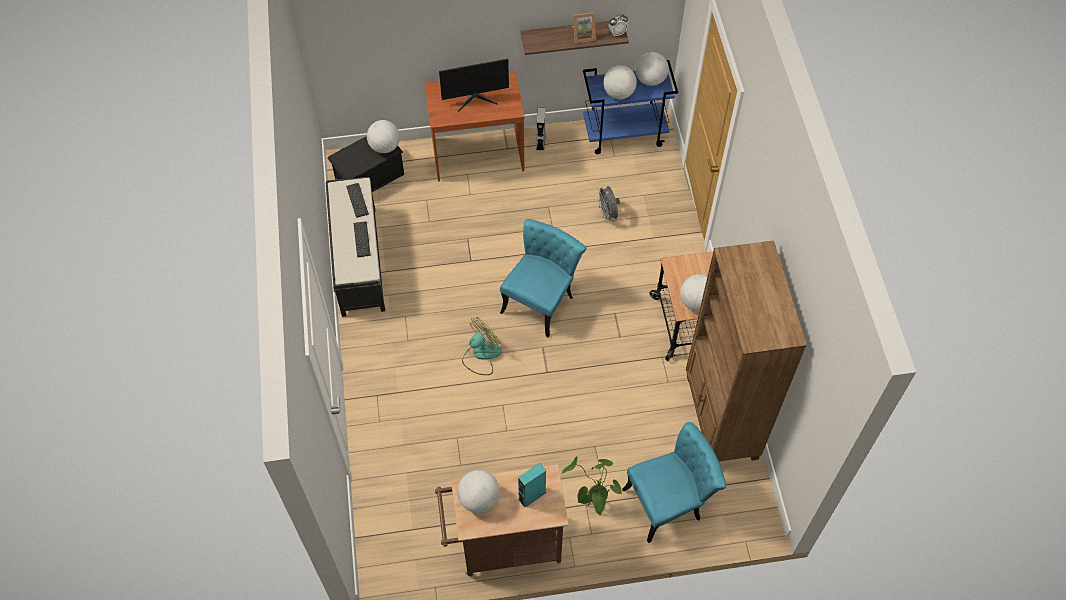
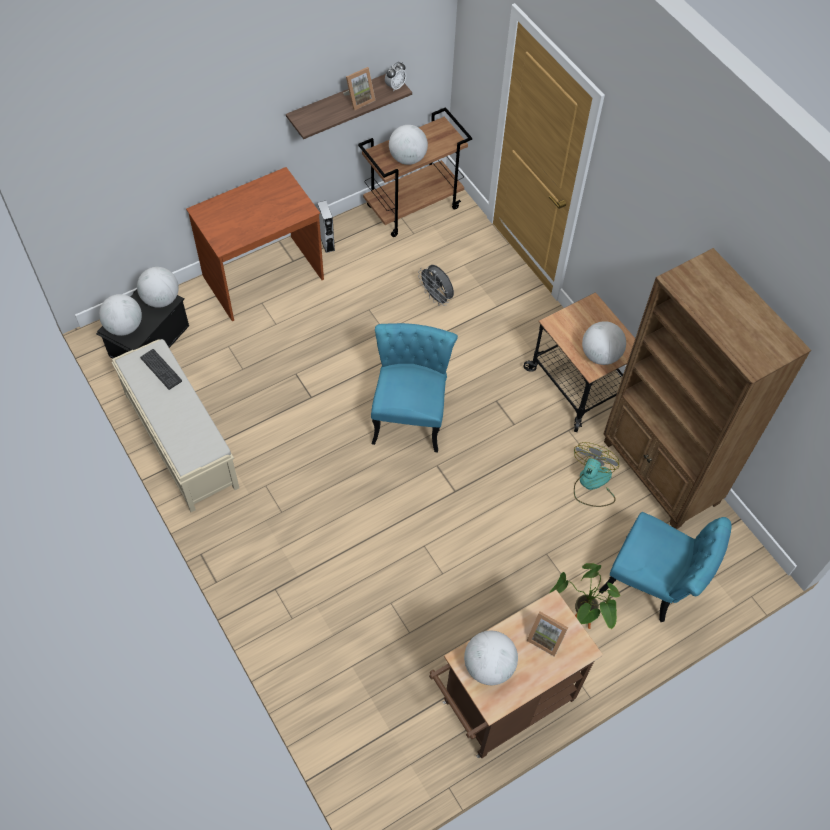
camera: 25 degrees left, 0 degrees up
black bench [326,177,385,317] -> beige bench [111,339,239,512]
keyboard [354,221,370,257] -> none
monitor [439,59,509,112] -> none
fan [462,317,502,375] -> fan moved to [574,442,619,507]
turquoise speaker [518,463,546,508] -> picture frame [526,612,568,657]
blue cart [583,60,678,154] -> brown cart [358,107,472,237]
turquoise chair [622,422,726,543] -> turquoise chair turned 75 degrees clockwise [599,512,732,622]
globe [635,52,669,86] -> globe moved to [99,294,142,336]

